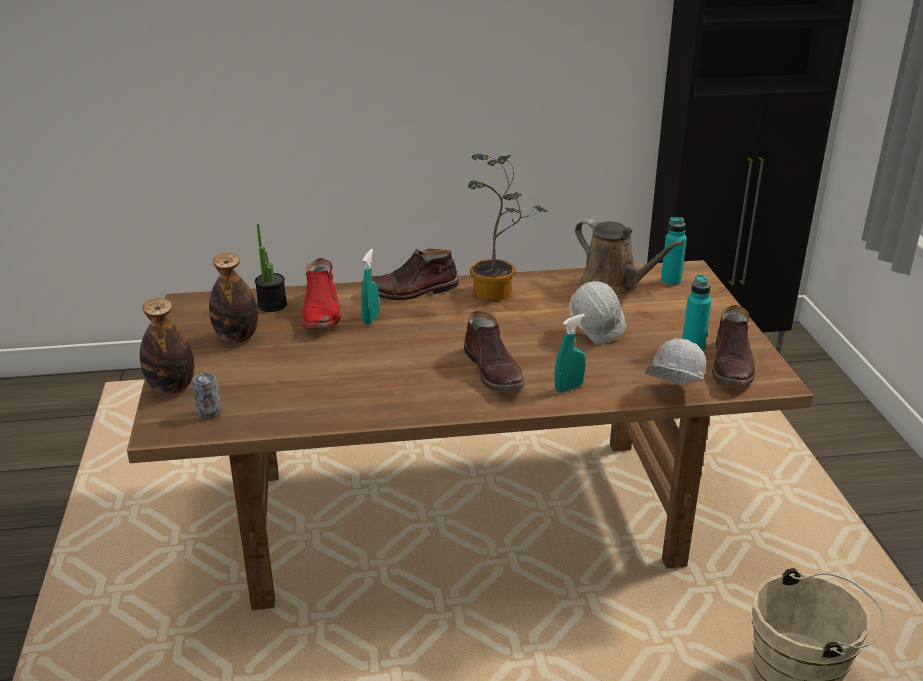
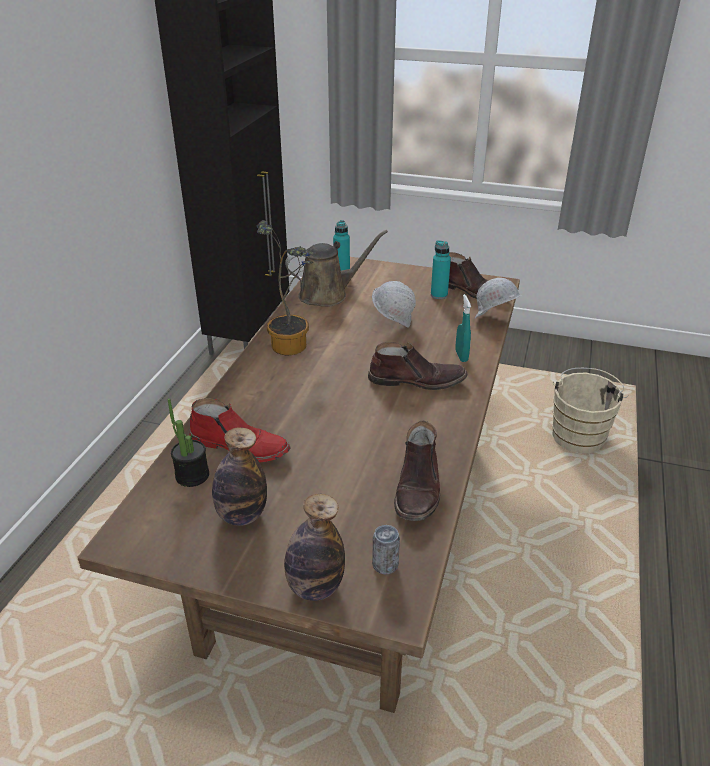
camera: 65 degrees left, 5 degrees up
turquoise spray bottle [361,249,379,324] -> none
brown boot [361,249,459,300] -> brown boot moved to [394,421,440,521]

